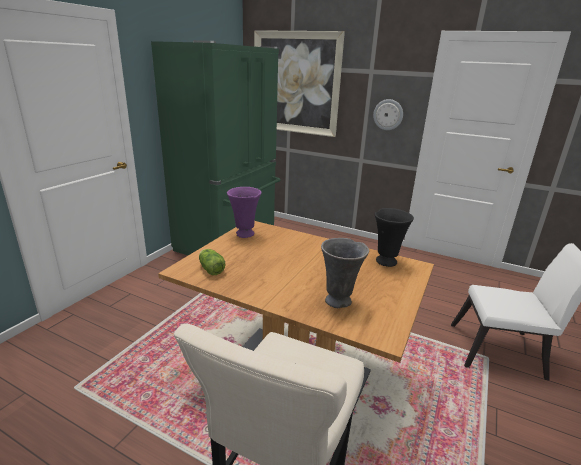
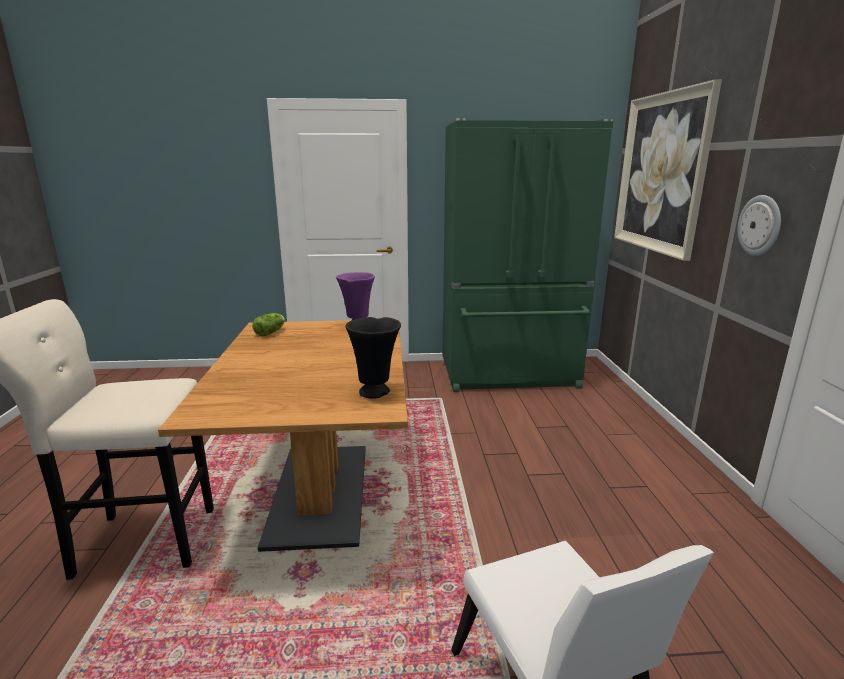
camera: 60 degrees right, 5 degrees down
grey vase [321,238,369,308] -> none

